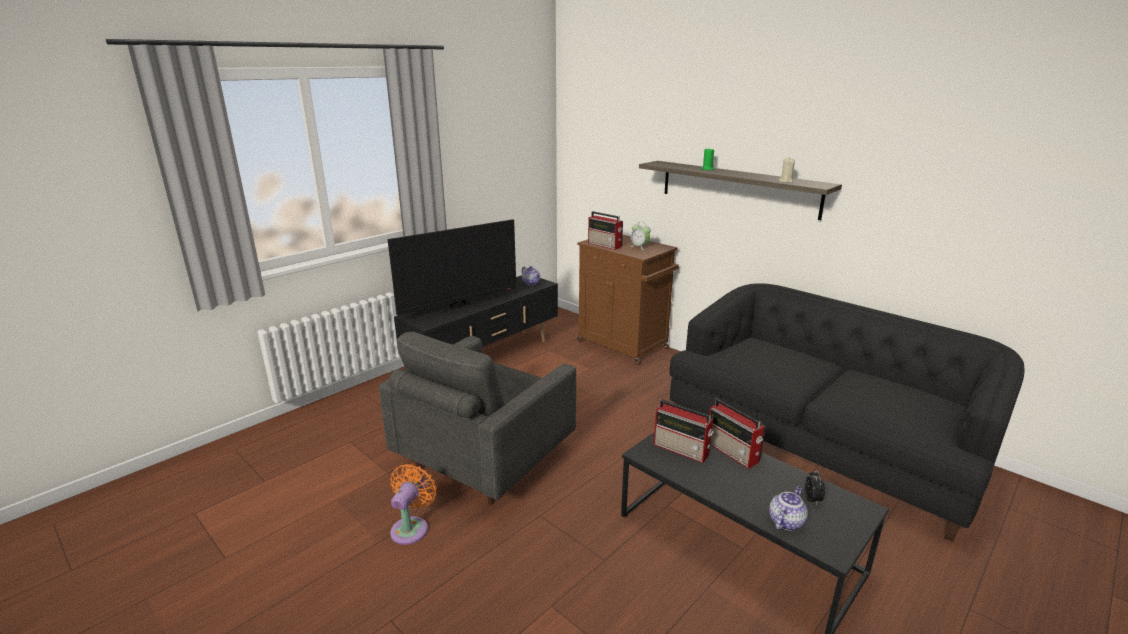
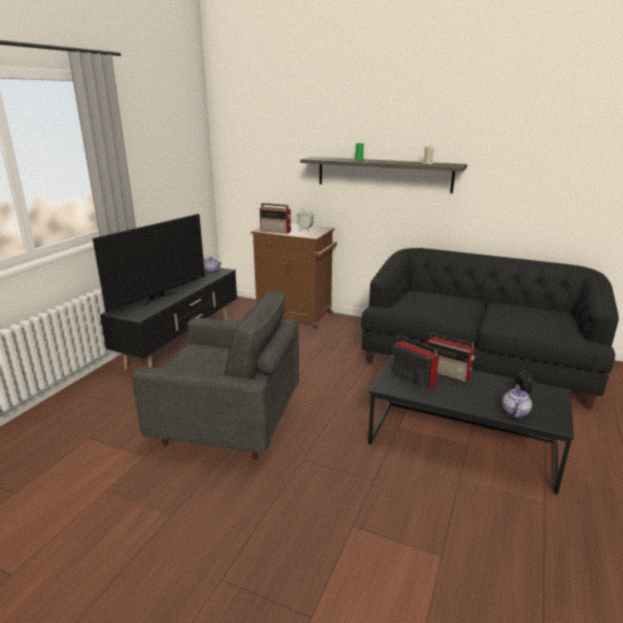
camera: 20 degrees left, 0 degrees up
grey armchair [379,332,576,505] -> grey armchair turned 90 degrees counterclockwise [132,291,299,460]
orange fan [390,464,437,545] -> none
radio [654,399,714,463] -> radio turned 150 degrees counterclockwise [391,336,439,389]

